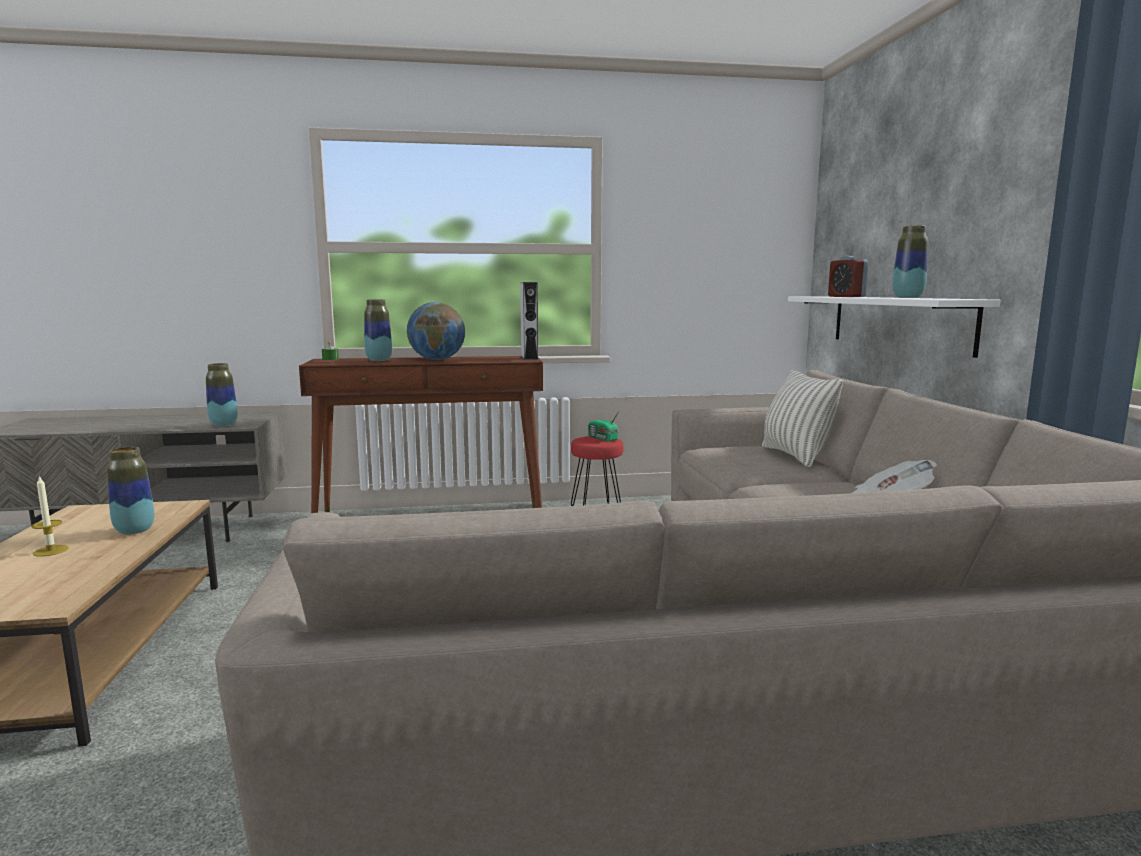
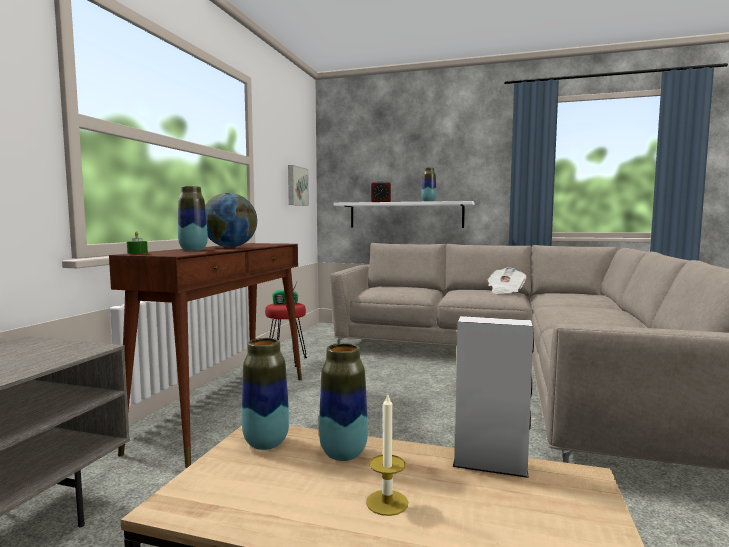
camera: 65 degrees left, 5 degrees down
vase [206,363,238,426] -> vase moved to [242,338,289,450]
grey speaker [520,282,538,360] -> grey speaker moved to [453,316,534,478]
pillow [762,369,843,467] -> none
none -> picture [288,165,309,206]

